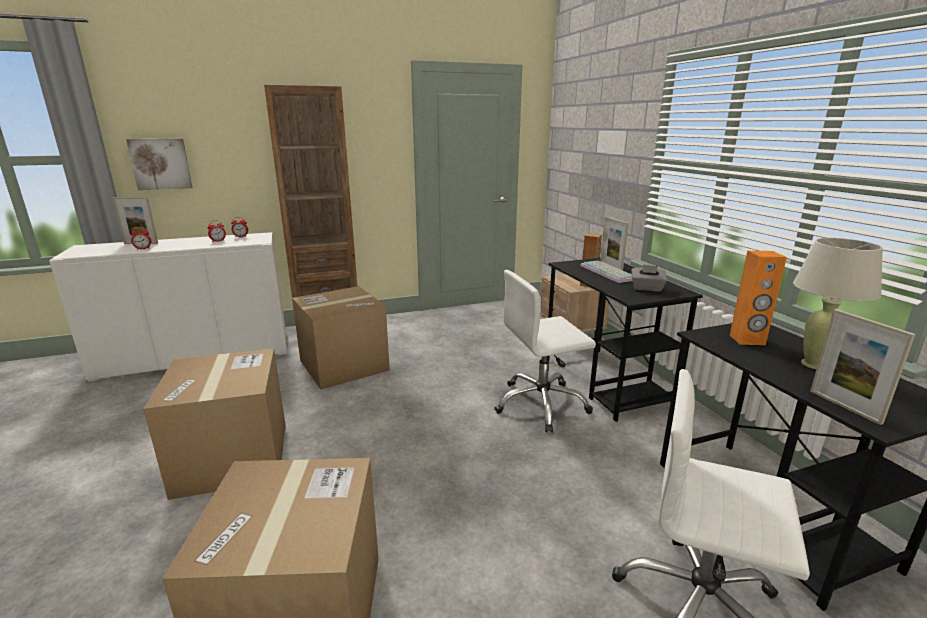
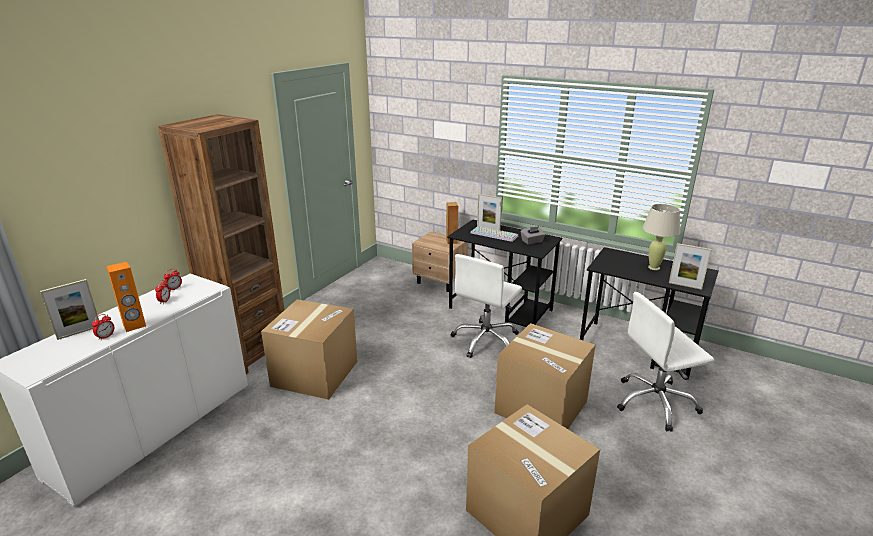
camera: 40 degrees left, 5 degrees up
picture [126,138,193,190] -> none
cardboard box [143,348,286,500] -> cardboard box moved to [494,323,595,429]
orange speaker [730,251,787,345] -> orange speaker moved to [106,262,146,332]

